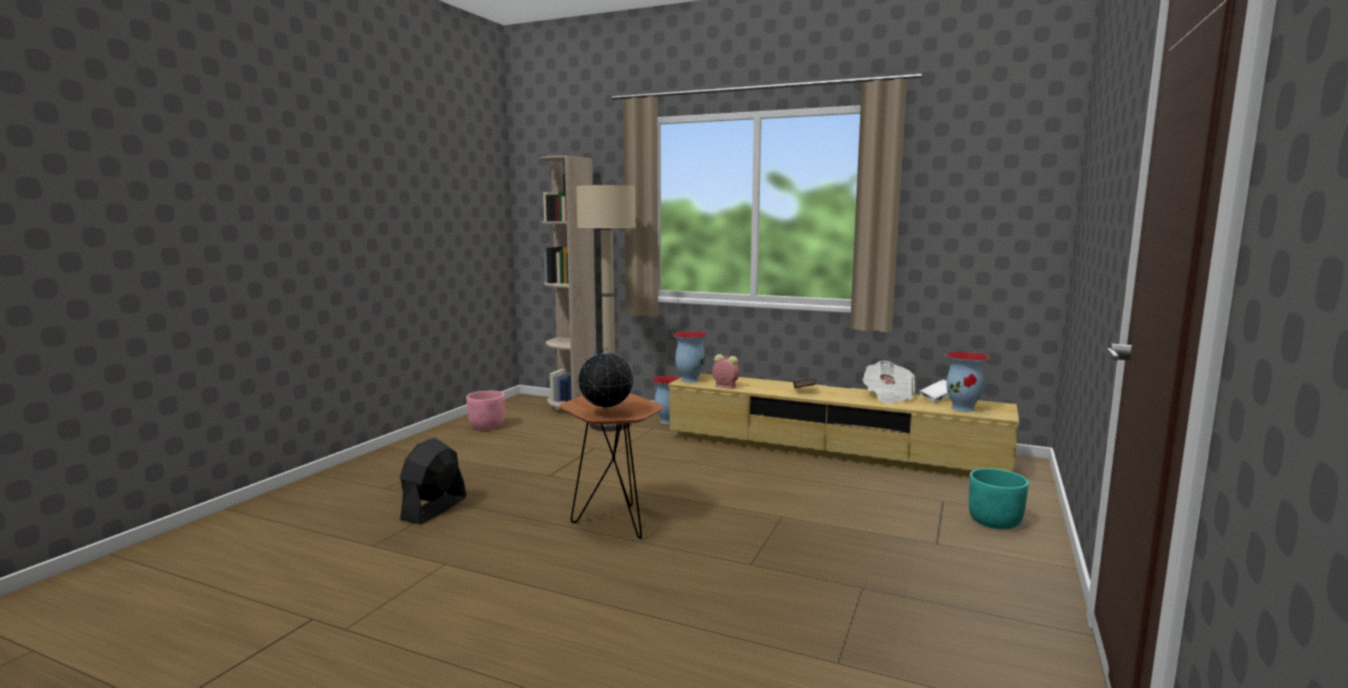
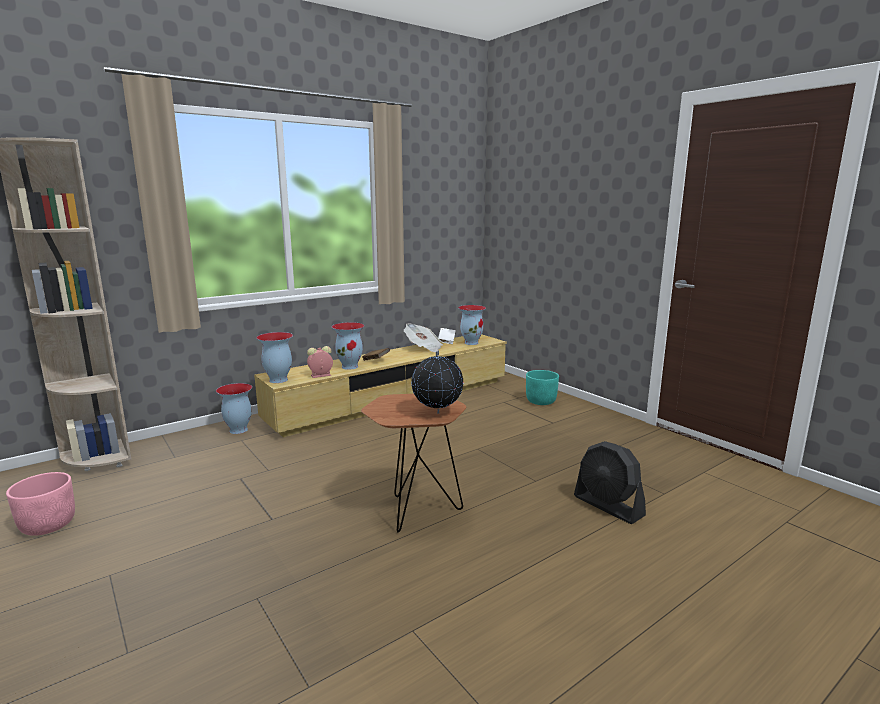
camera: 60 degrees left, 5 degrees up
black fan [400,438,466,524] -> black fan moved to [574,441,646,524]
beige floor lamp [577,185,636,431] -> none
none -> vase [332,322,364,370]

